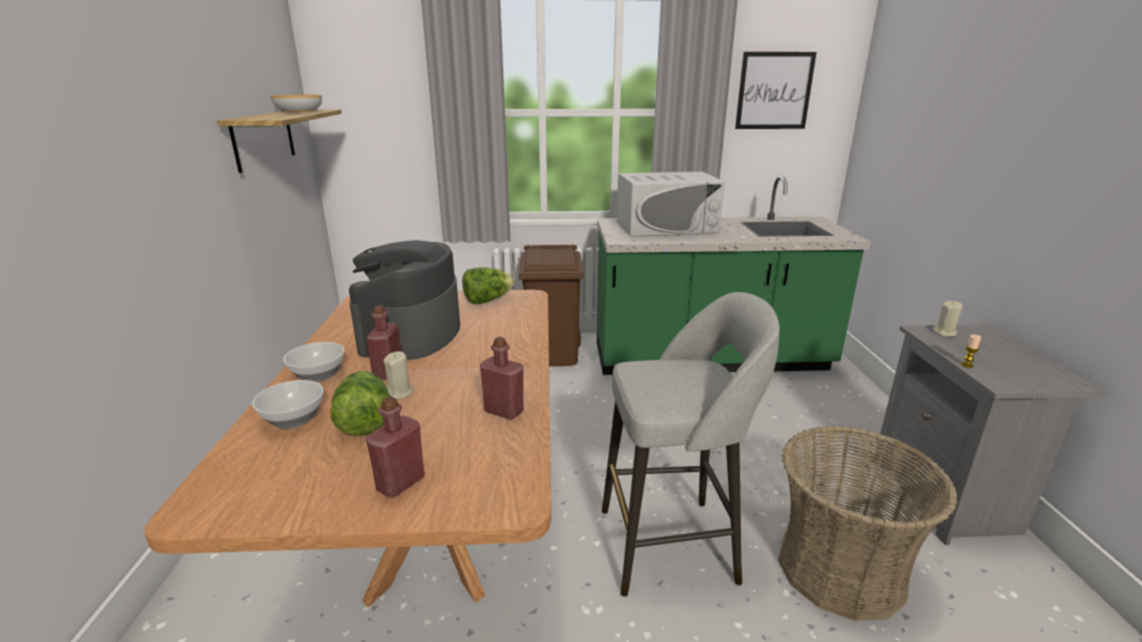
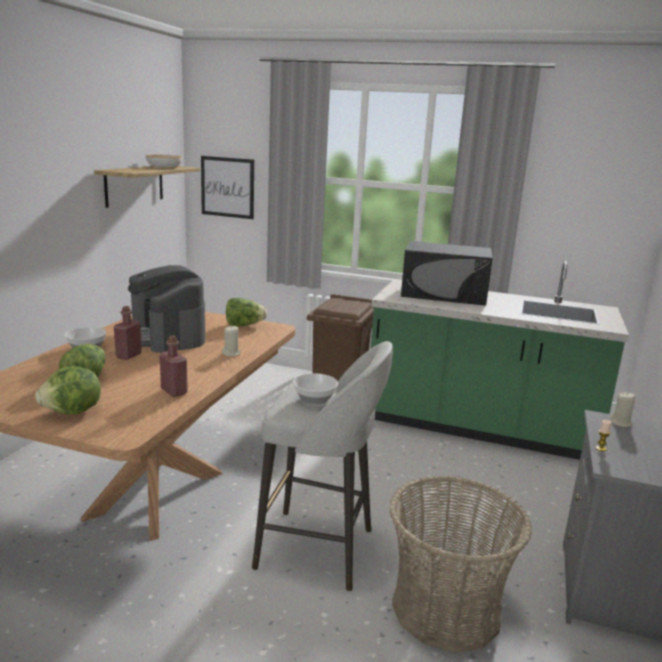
camera: 20 degrees right, 5 degrees down
bowl [252,380,324,429] -> bowl moved to [293,373,338,405]
coffee machine [349,240,460,360] -> coffee machine turned 60 degrees counterclockwise [128,265,205,353]
red bottle [366,396,425,498] -> lettuce [35,366,101,414]
beige candle [384,351,414,399] -> beige candle moved to [222,325,241,356]
white microwave [617,171,724,237] -> black microwave [401,241,493,306]
picture [735,52,817,129] -> picture moved to [201,156,254,219]

